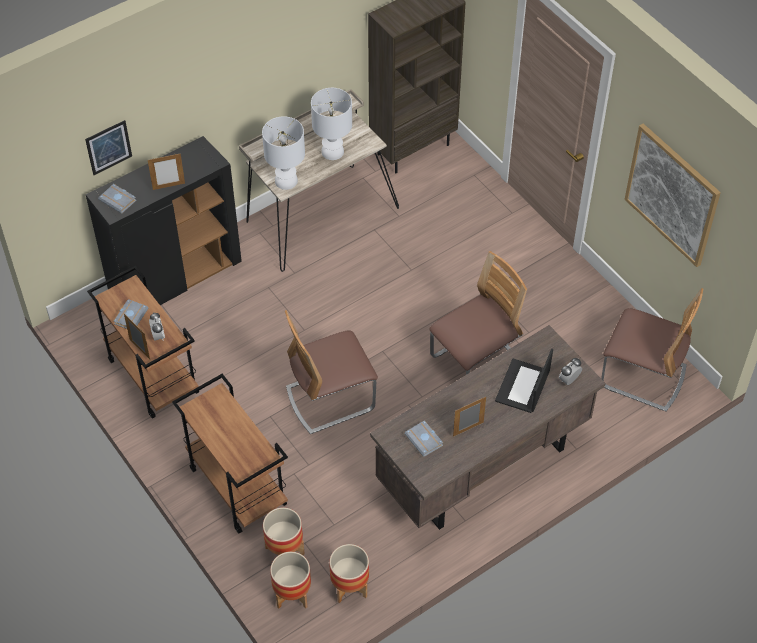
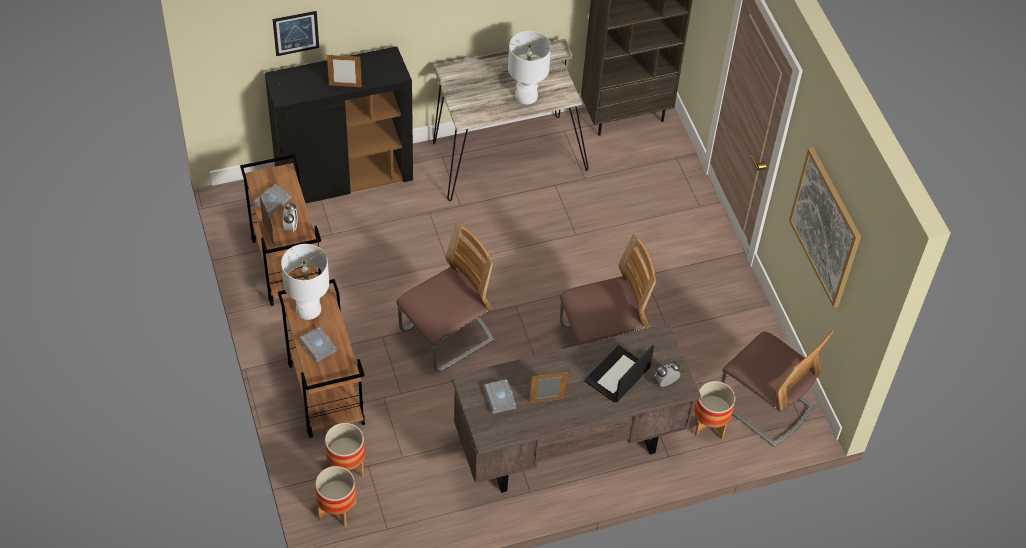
camera: 15 degrees right, 0 degrees up
grey book [99,184,137,214] -> grey book moved to [299,327,337,362]
white table lamp [262,116,305,190] -> white table lamp moved to [281,244,329,320]
chair [285,310,378,434] -> chair turned 150 degrees clockwise [396,223,494,372]
planter [329,544,369,603] -> planter moved to [694,381,736,439]

